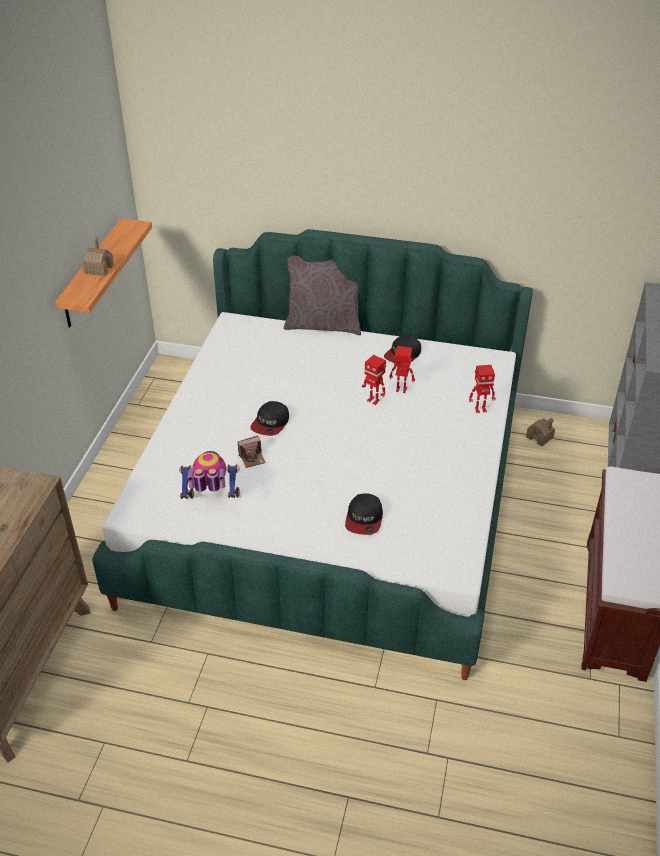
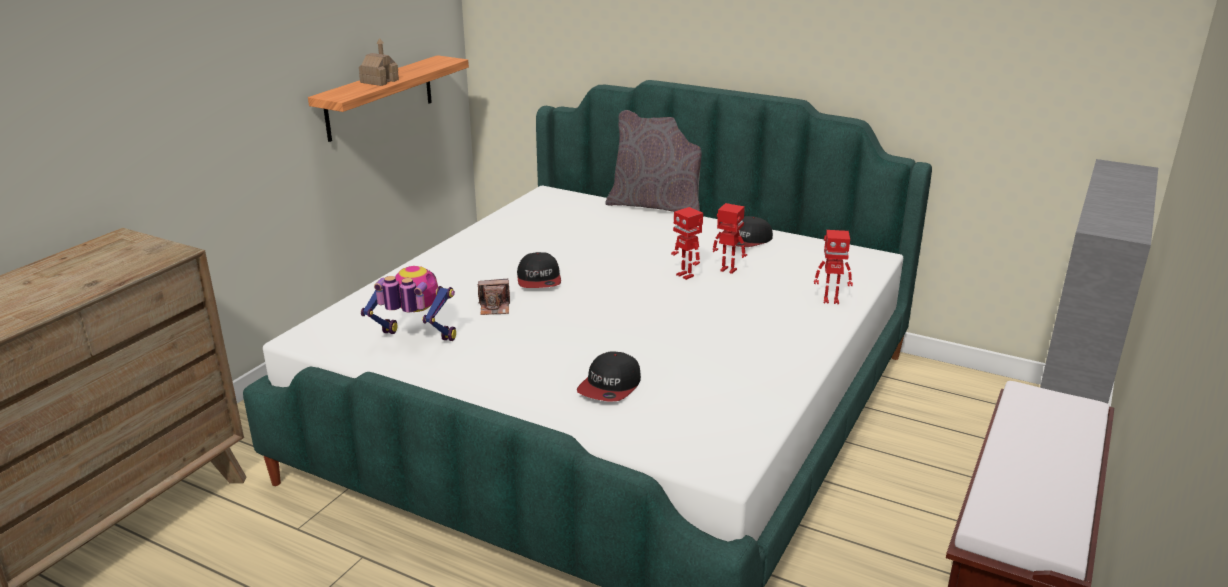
camera: 15 degrees right, 15 degrees down
cap [250,401,289,436] -> cap turned 45 degrees counterclockwise [517,252,561,288]
toy house [526,418,555,446] -> none

